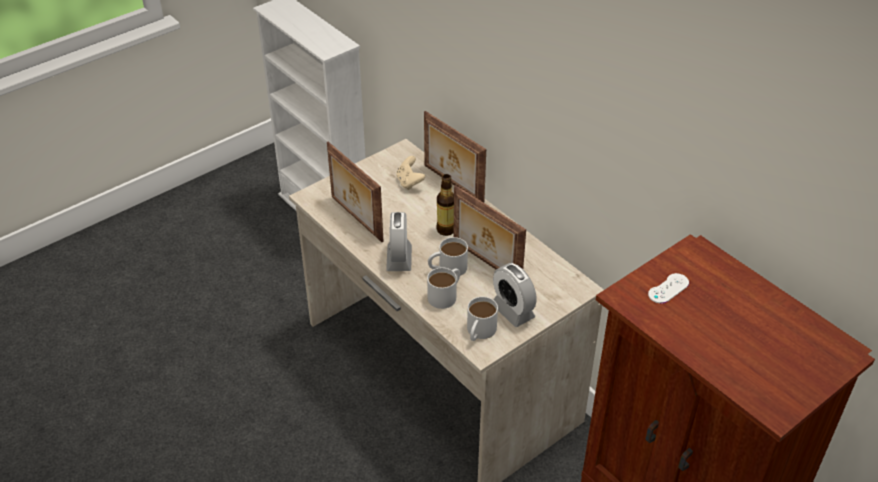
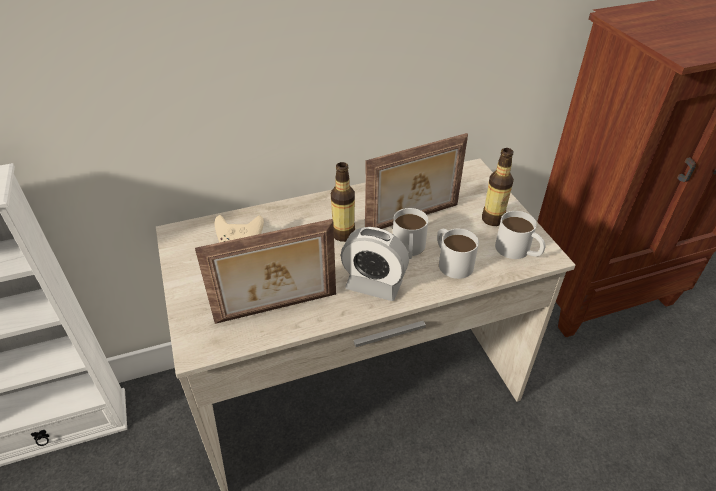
camera: 70 degrees left, 0 degrees up
picture frame [424,111,486,203] -> none
alarm clock [493,263,537,327] -> bottle [482,148,514,226]
white game controller [648,273,689,304] -> none

